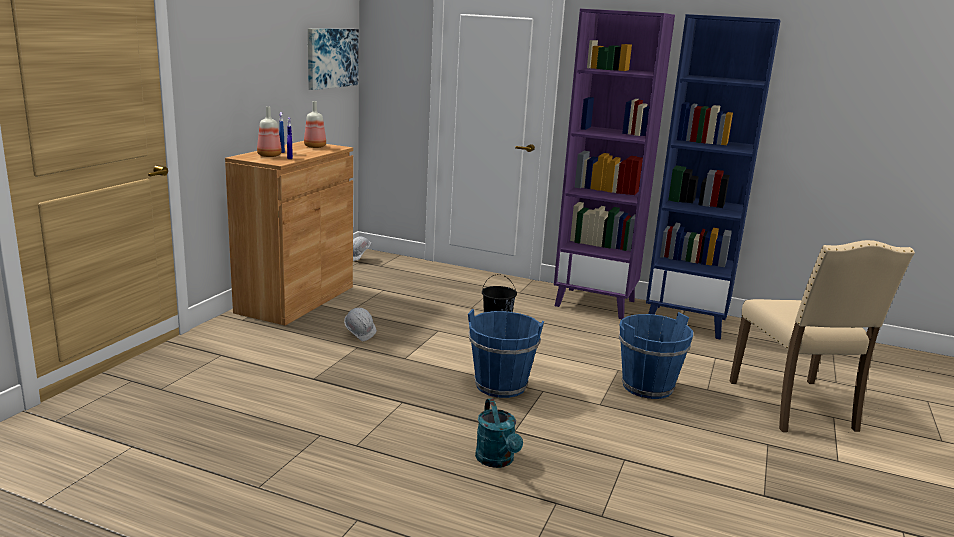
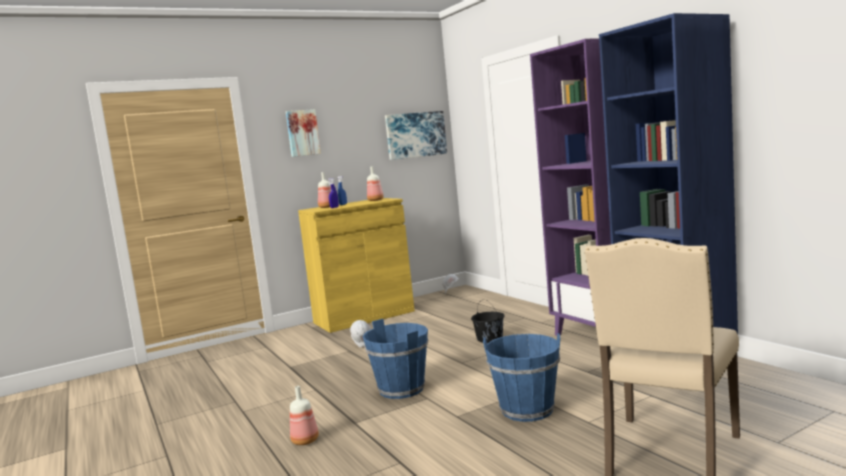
camera: 40 degrees right, 10 degrees down
brown cabinet [225,141,353,326] -> yellow cabinet [298,198,415,333]
turquoise watering can [475,398,523,468] -> bottle [290,386,319,445]
none -> picture [286,109,321,157]

